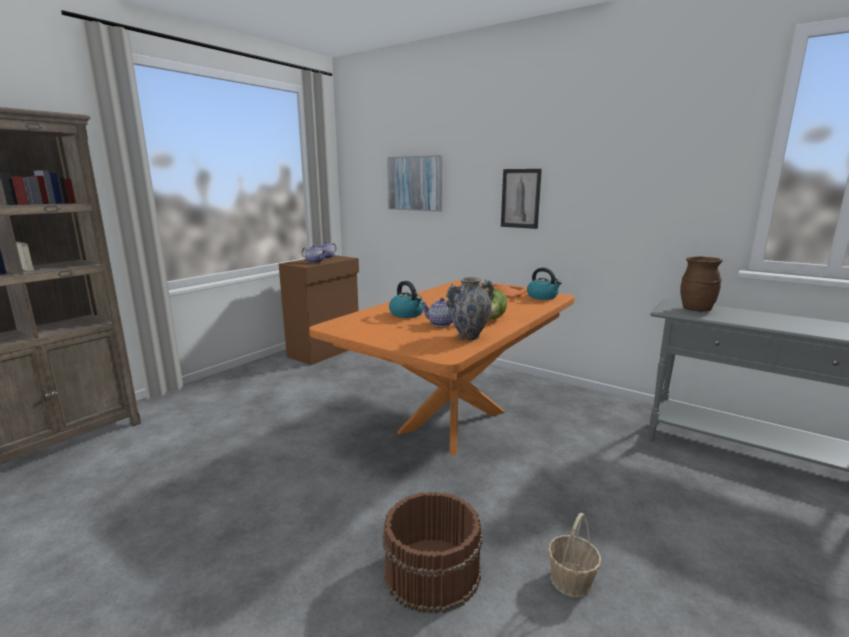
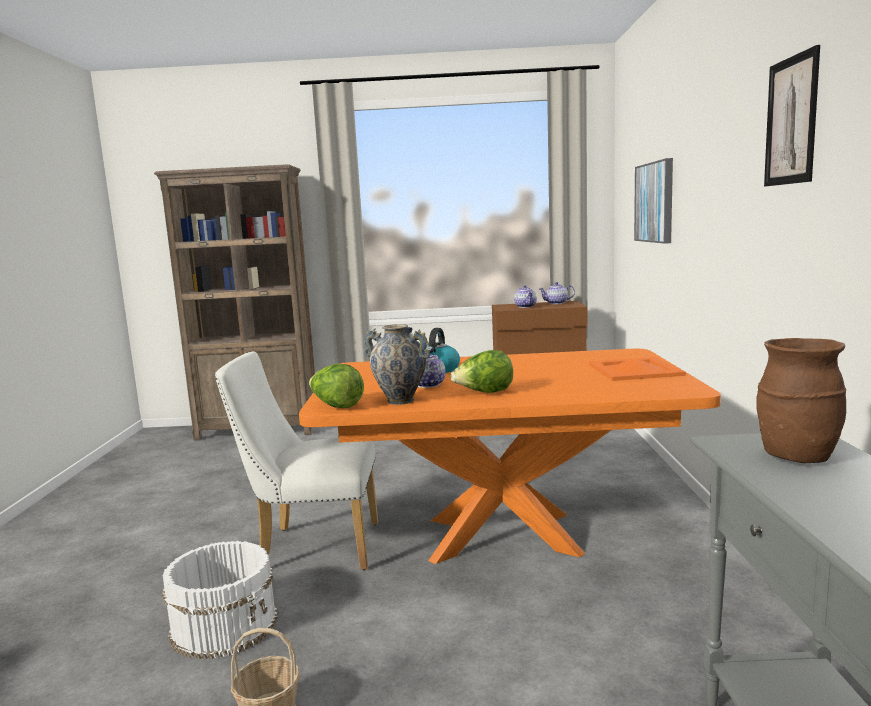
camera: 55 degrees right, 5 degrees down
brown bucket [382,491,483,614] -> white bucket [162,541,277,659]
picture [501,169,542,229] -> picture moved to [764,45,820,186]
kettle [527,268,562,300] -> none
none -> white chair [215,351,378,570]
none -> lettuce [309,364,364,408]

